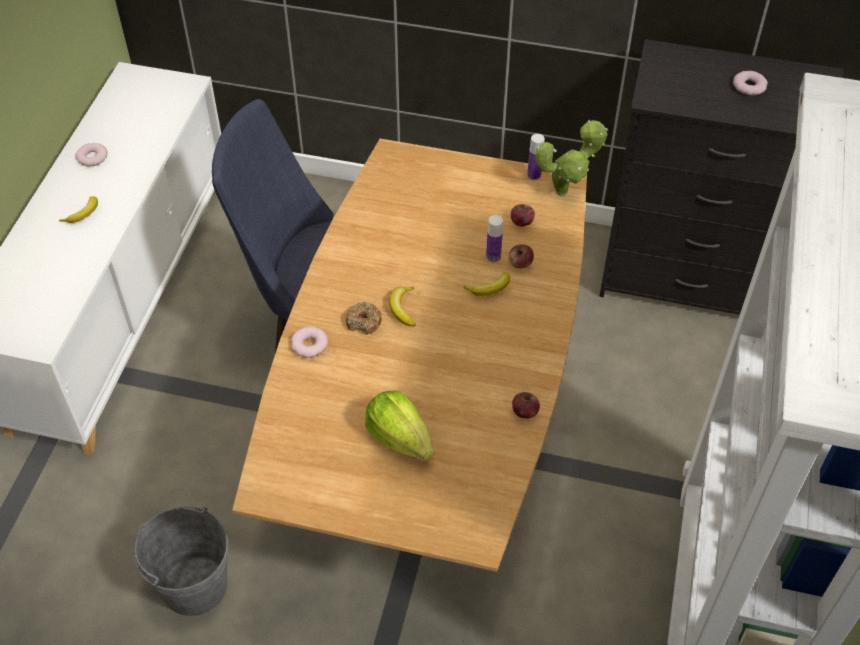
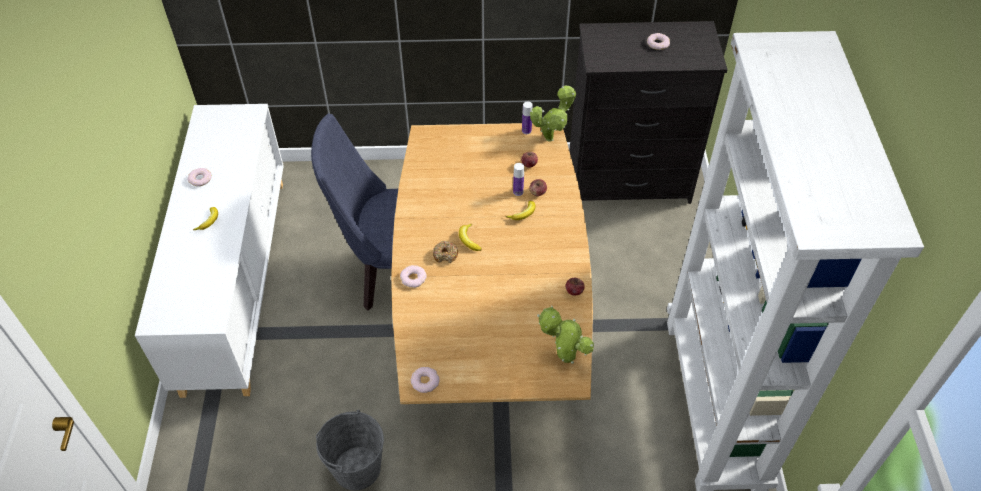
camera: 15 degrees left, 0 degrees up
lettuce [365,390,434,460] -> none
none -> donut [411,367,440,393]
none -> potted plant [537,306,594,364]

